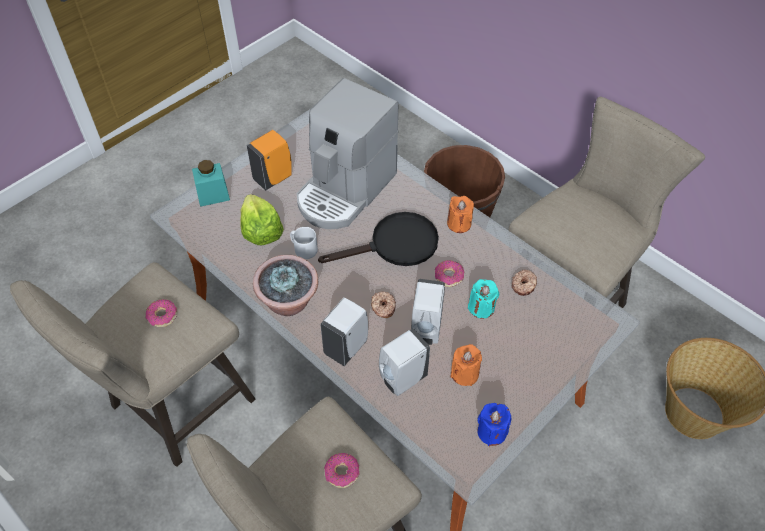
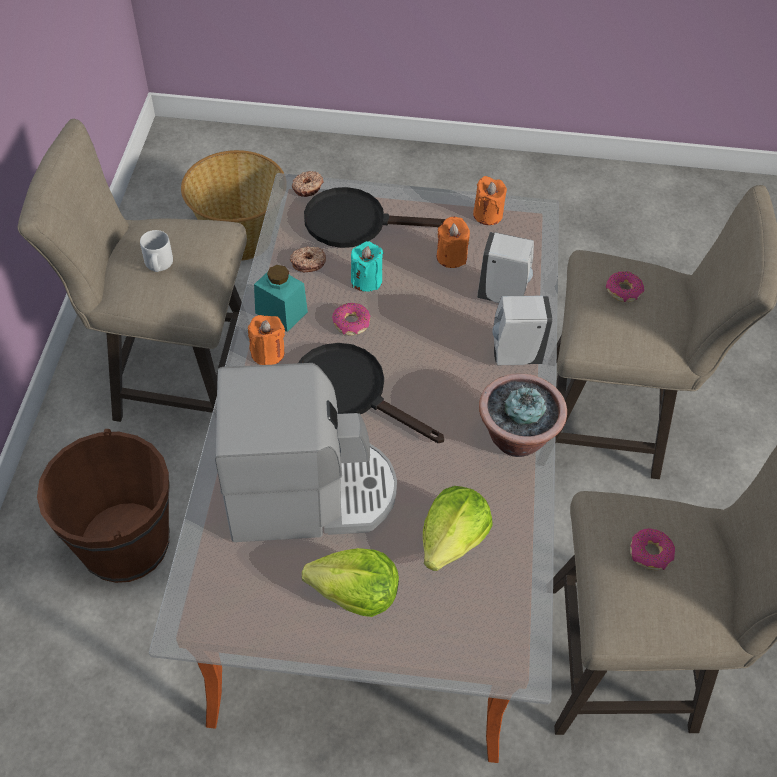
camera: 130 degrees left, 0 degrees up
turquoise jar [192,160,230,207] -> turquoise jar moved to [254,265,308,332]
orange soap dispenser [247,130,292,190] -> lettuce [302,548,399,617]
grey mug [290,227,318,259] -> grey mug moved to [140,230,173,272]
donut [371,291,396,318] -> donut moved to [292,171,324,197]
white soap dispenser [411,279,445,345] -> none
blue candle [477,403,511,446] -> orange candle [473,176,507,225]
none -> black frying pan [304,187,446,248]

